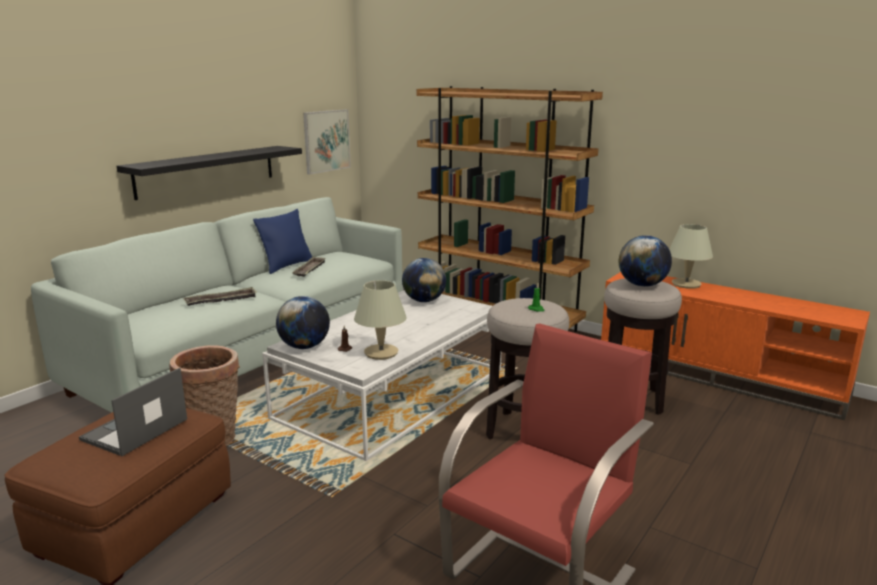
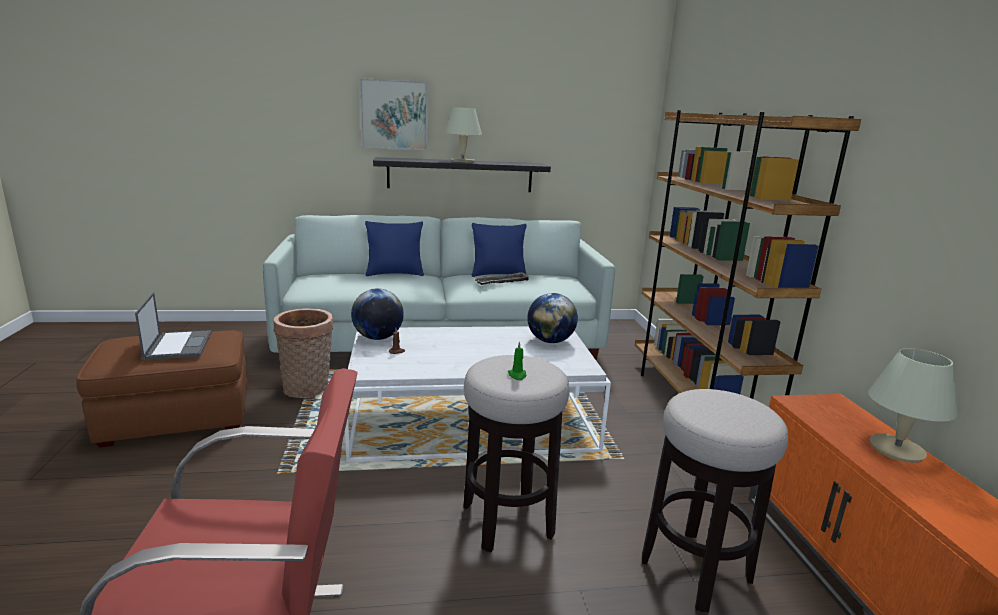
camera: 45 degrees right, 0 degrees up
laptop [79,368,187,456] -> laptop turned 90 degrees clockwise [135,292,212,360]
tray [183,287,257,306] -> none
picture [303,109,351,175] -> picture moved to [360,78,428,150]
beige table lamp [354,280,407,360] -> beige table lamp moved to [445,107,482,163]
globe [619,235,672,287] -> none
none -> blue pillow [365,221,424,276]

